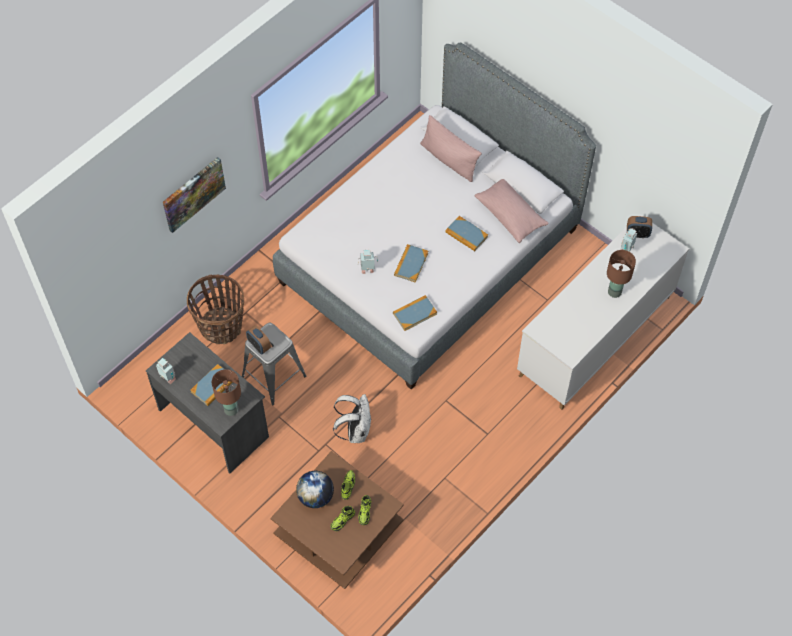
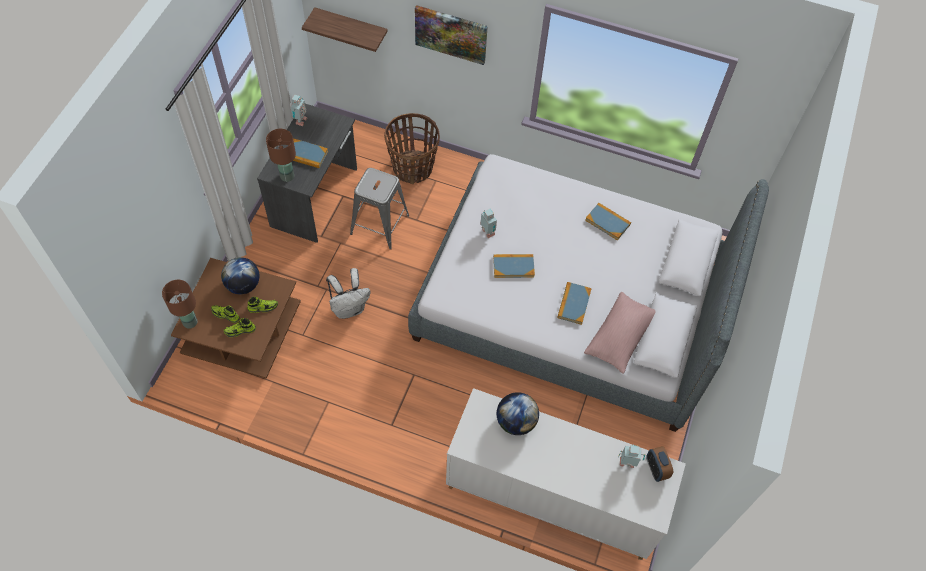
camera: 65 degrees right, 0 degrees up
alarm clock [246,325,271,354] -> none
book [393,295,437,331] -> book moved to [585,203,631,241]
pink pillow [420,115,482,182] -> none
brown table lamp [607,250,636,298] -> brown table lamp moved to [162,280,198,329]
none -> shelf [302,7,388,52]
none -> globe [497,392,539,435]

